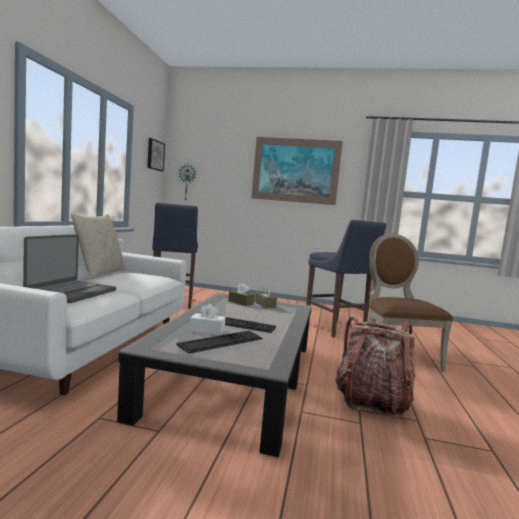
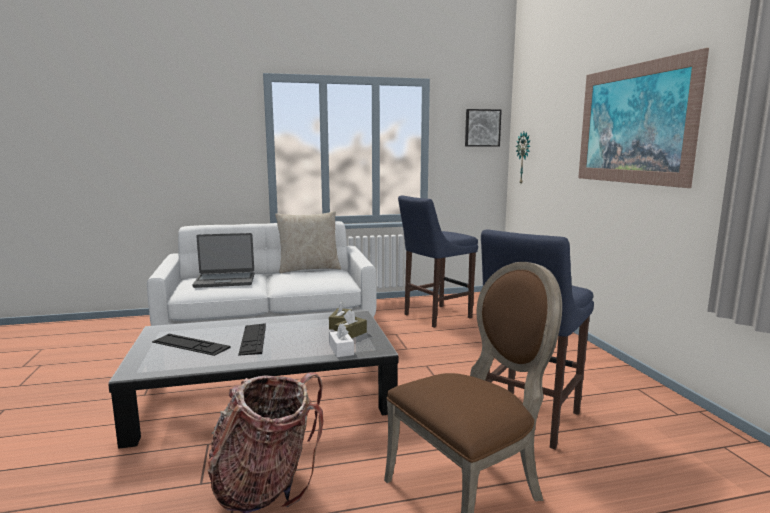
camera: 65 degrees right, 5 degrees up
white tissue box [190,304,225,335] -> white tissue box moved to [329,323,354,357]

